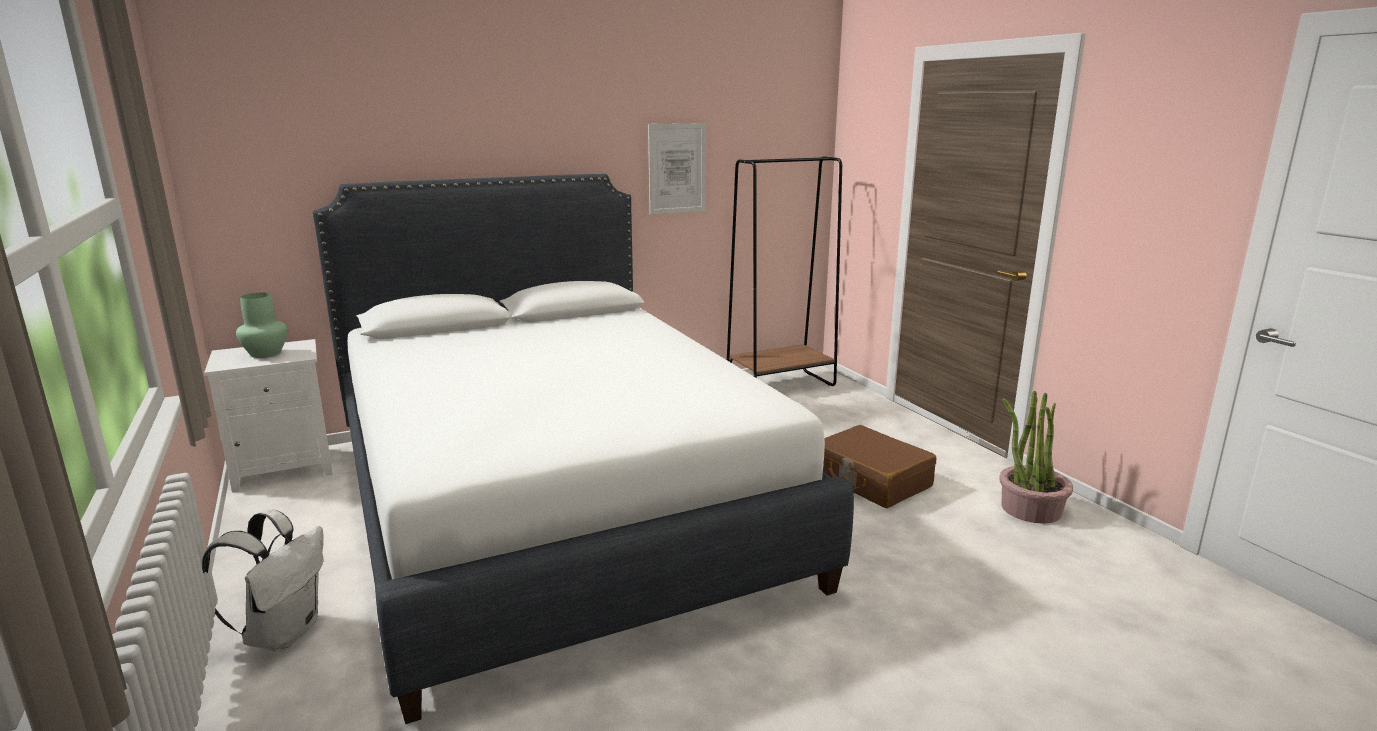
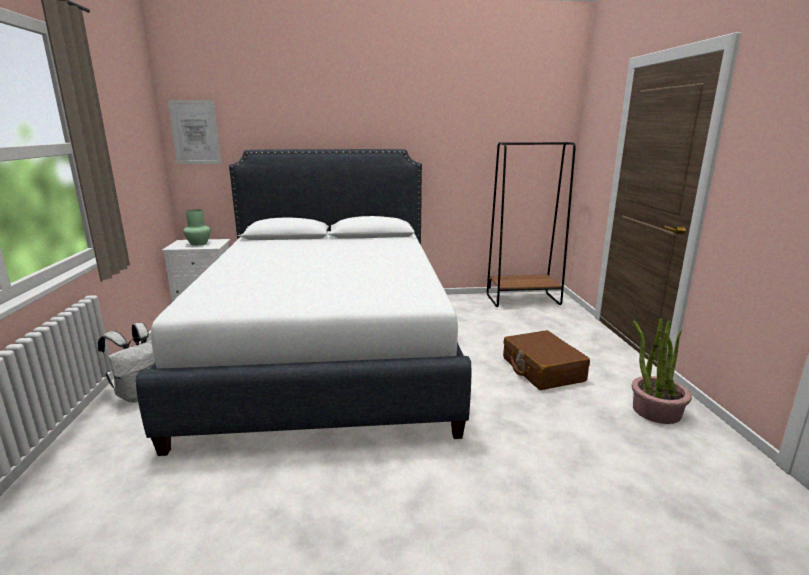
camera: 20 degrees right, 0 degrees up
picture [648,123,706,214] -> picture moved to [168,100,221,164]

